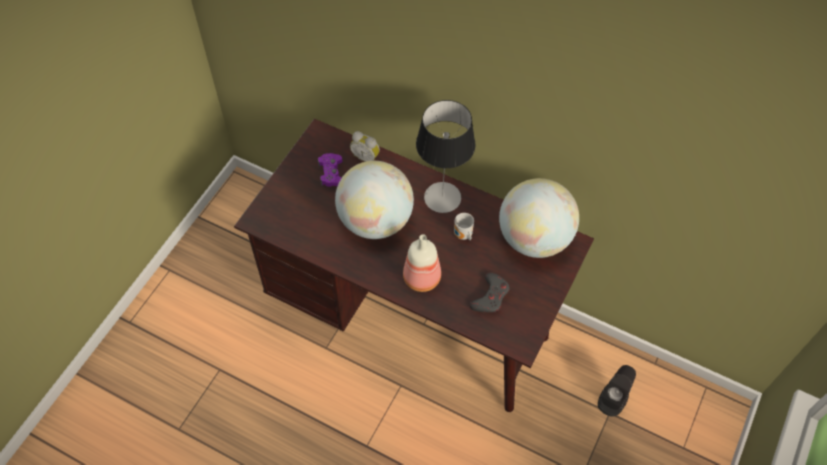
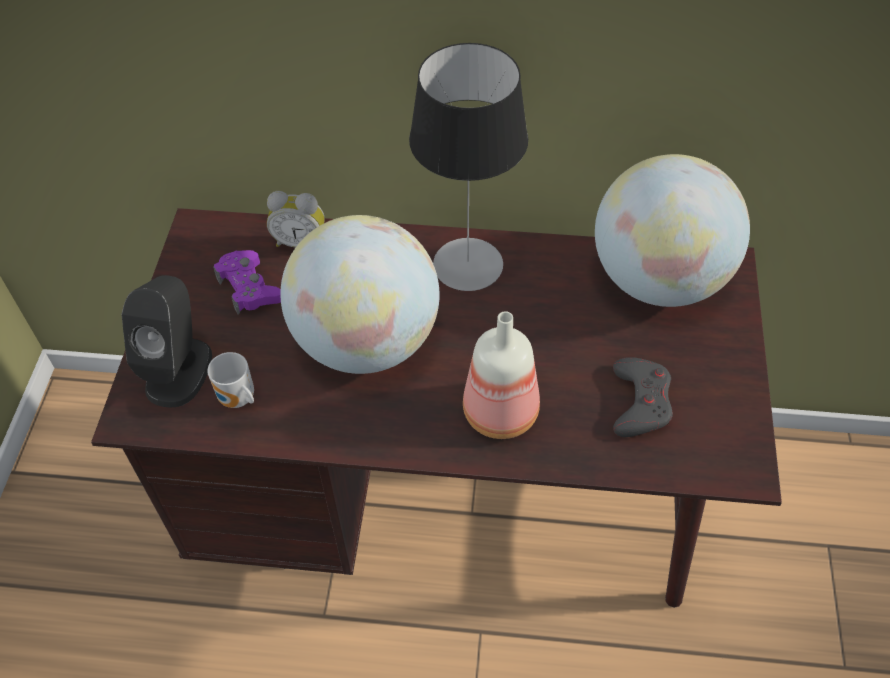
camera: 20 degrees left, 5 degrees down
mug [454,213,474,240] -> mug moved to [207,352,254,408]
black speaker [598,365,636,417] -> black speaker moved to [121,275,212,407]

